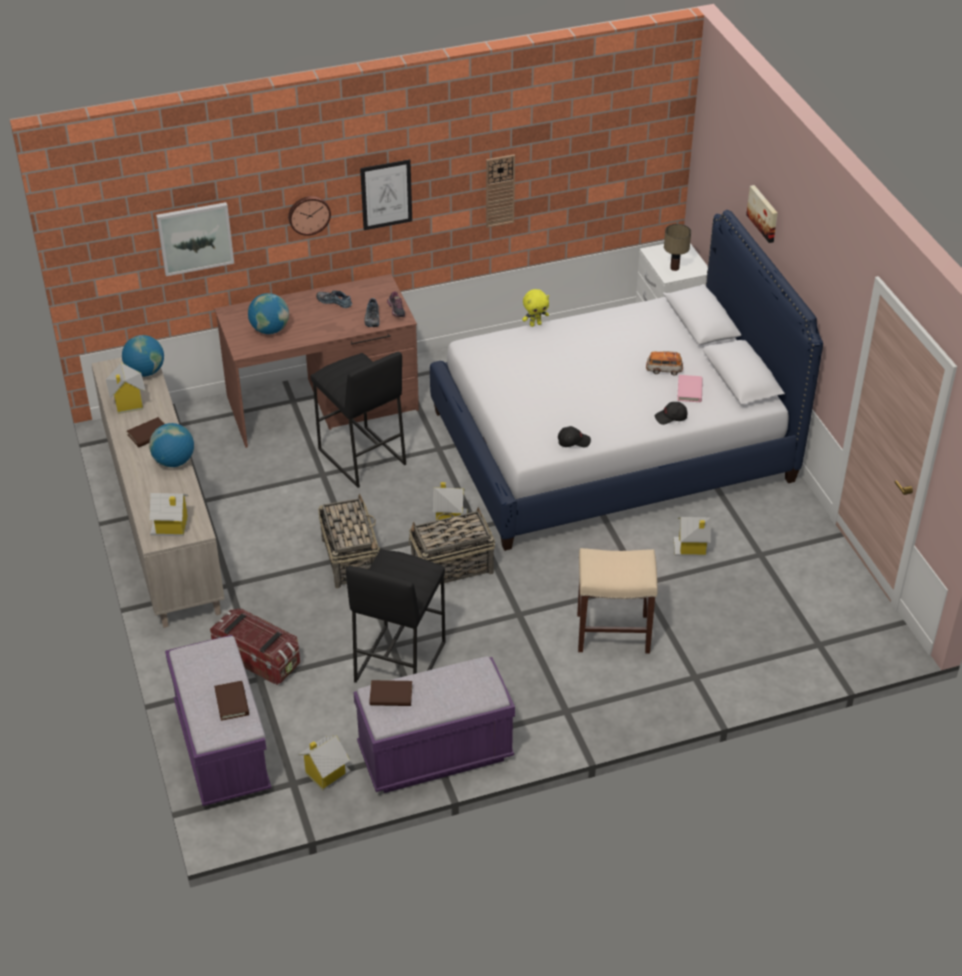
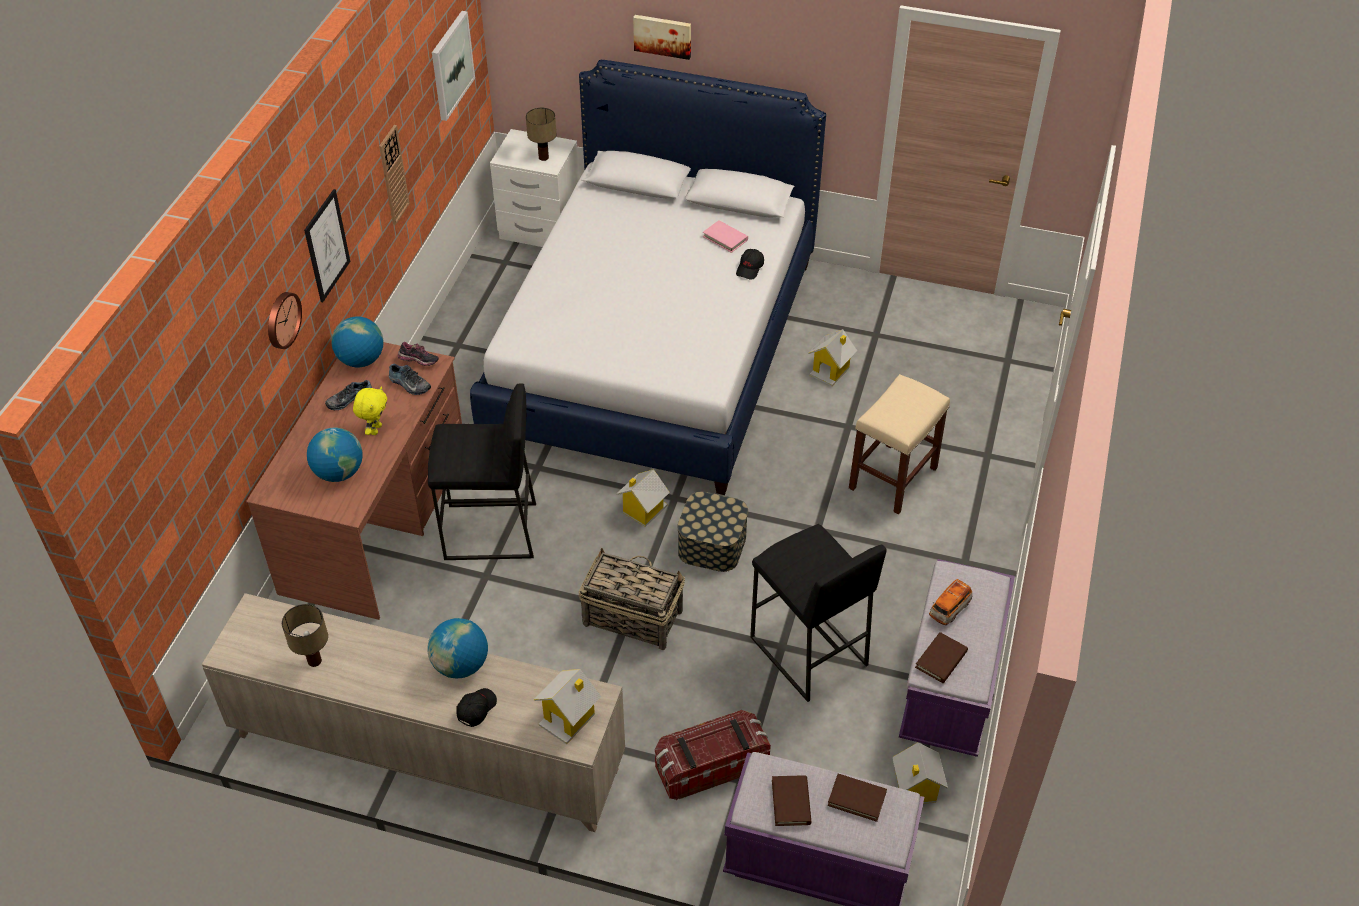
camera: 55 degrees left, 5 degrees up
toy house [106,363,145,414] -> table lamp [282,604,328,667]
globe [122,335,164,377] -> globe moved to [331,316,383,368]
brown book [127,417,164,447] -> brown book moved to [772,775,811,826]
picture [156,202,234,276] -> picture moved to [432,11,475,121]
basket [409,507,495,584] -> storage box [677,491,748,572]
yellow plush toy [522,289,549,327] -> yellow plush toy moved to [353,386,387,435]
black cap [558,426,591,447] -> black cap moved to [456,688,497,727]
toy car [646,351,683,376] -> toy car moved to [929,579,972,625]

